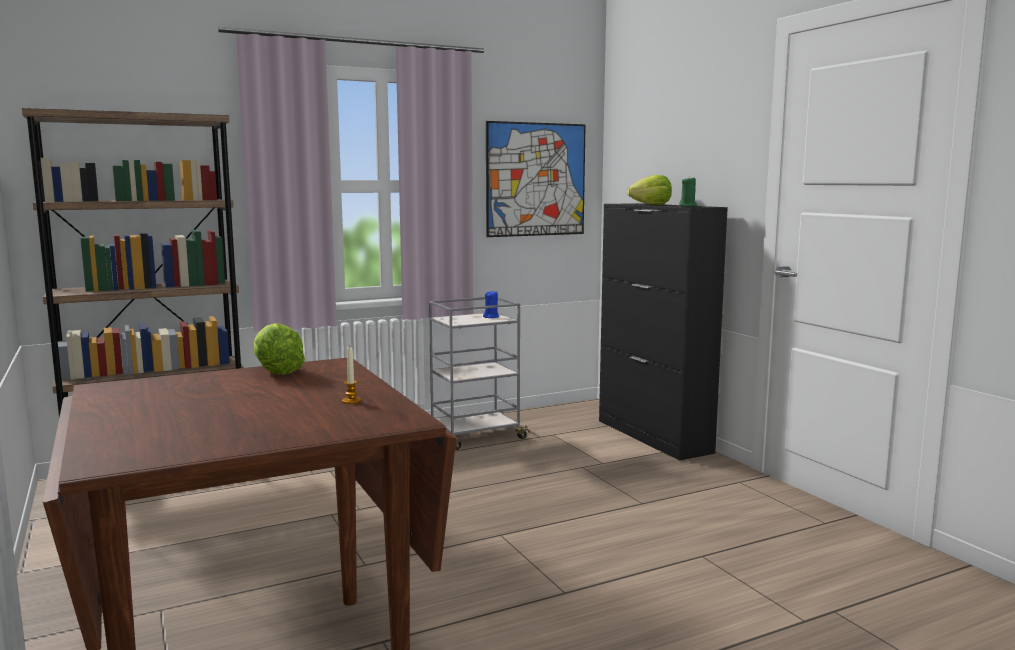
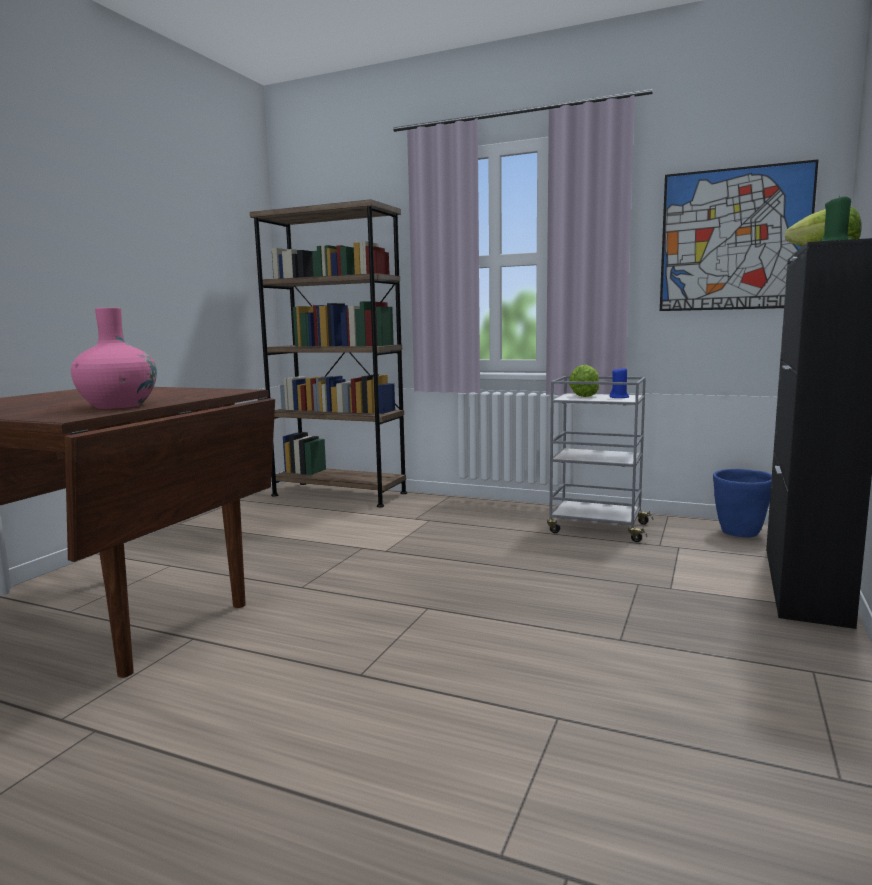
camera: 50 degrees right, 0 degrees up
lettuce [254,323,305,375] -> lettuce moved to [569,365,599,397]
candle [342,347,361,404] -> pink vase [71,308,157,409]
none -> blue planter [713,469,772,537]

